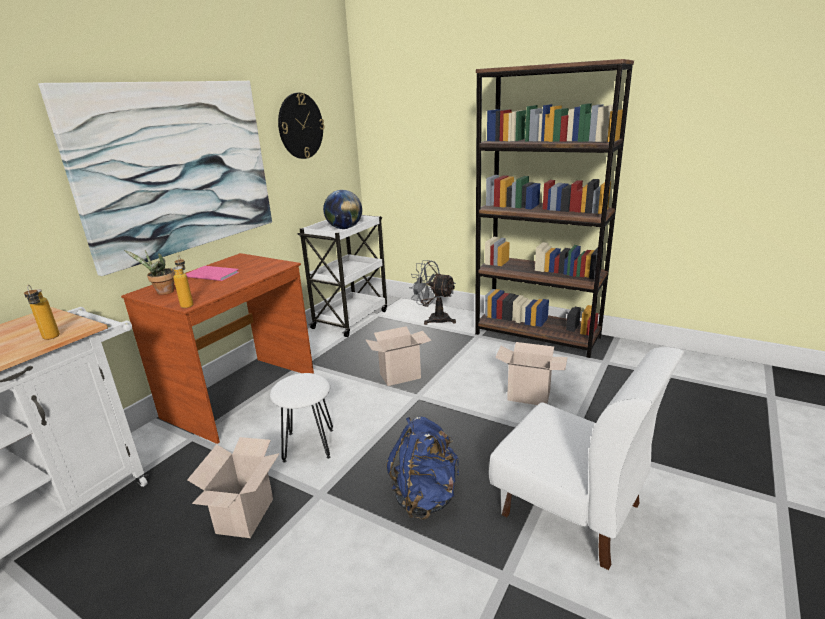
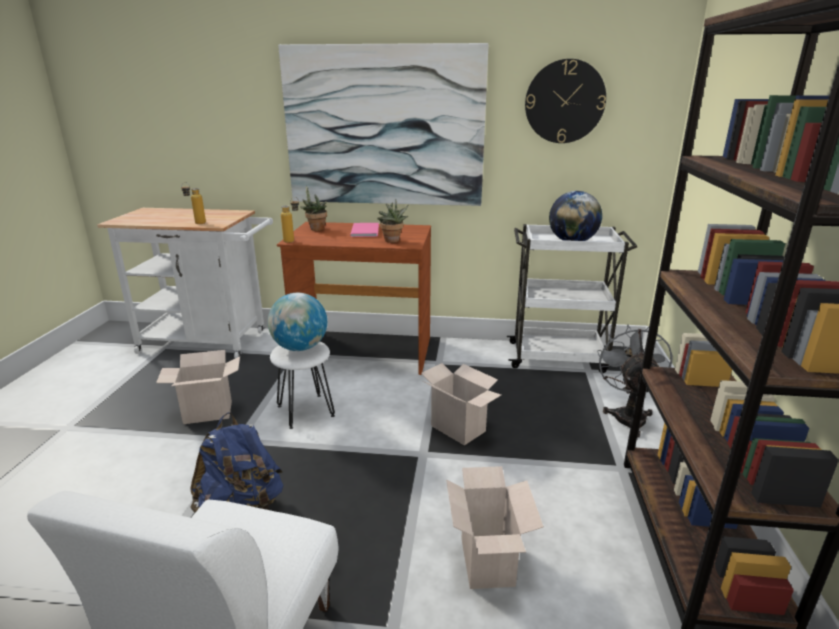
camera: 65 degrees right, 0 degrees up
none -> globe [268,293,327,351]
none -> potted plant [377,200,409,243]

